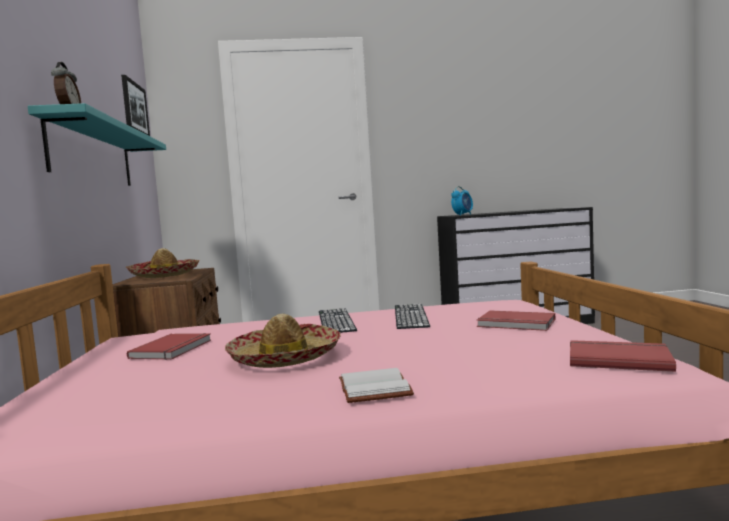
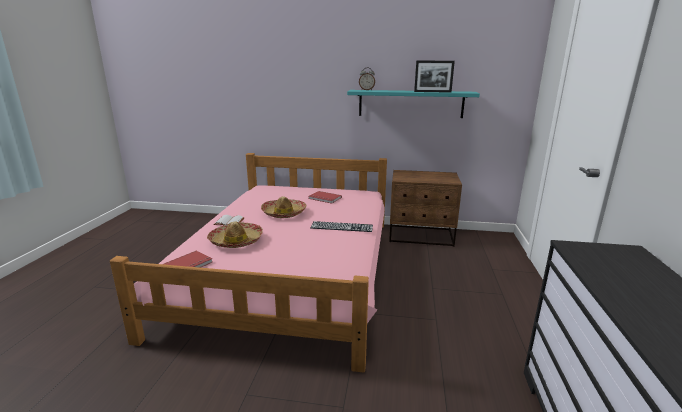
camera: 105 degrees right, 15 degrees up
hat [126,248,200,278] -> hat moved to [207,222,263,248]
keyboard [395,303,430,329] -> none
alarm clock [451,186,473,215] -> none
red book [477,311,555,331] -> none

